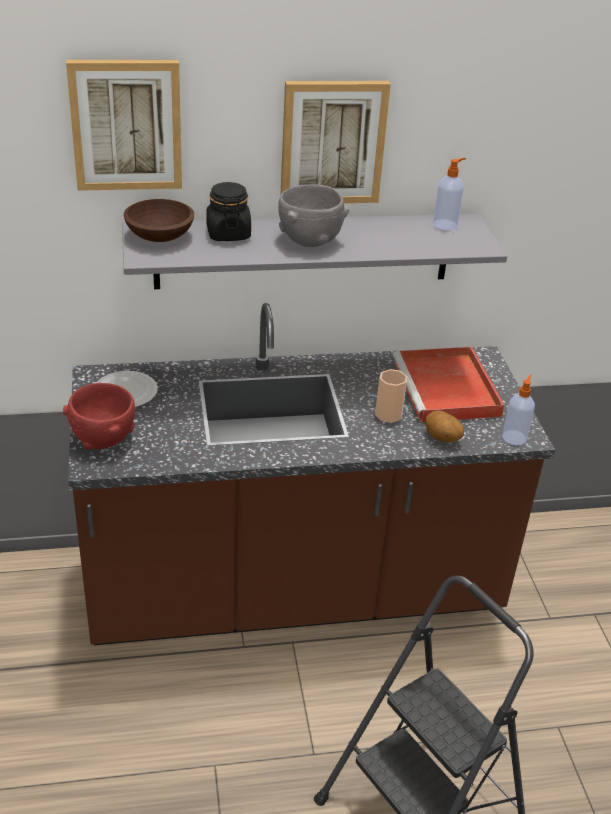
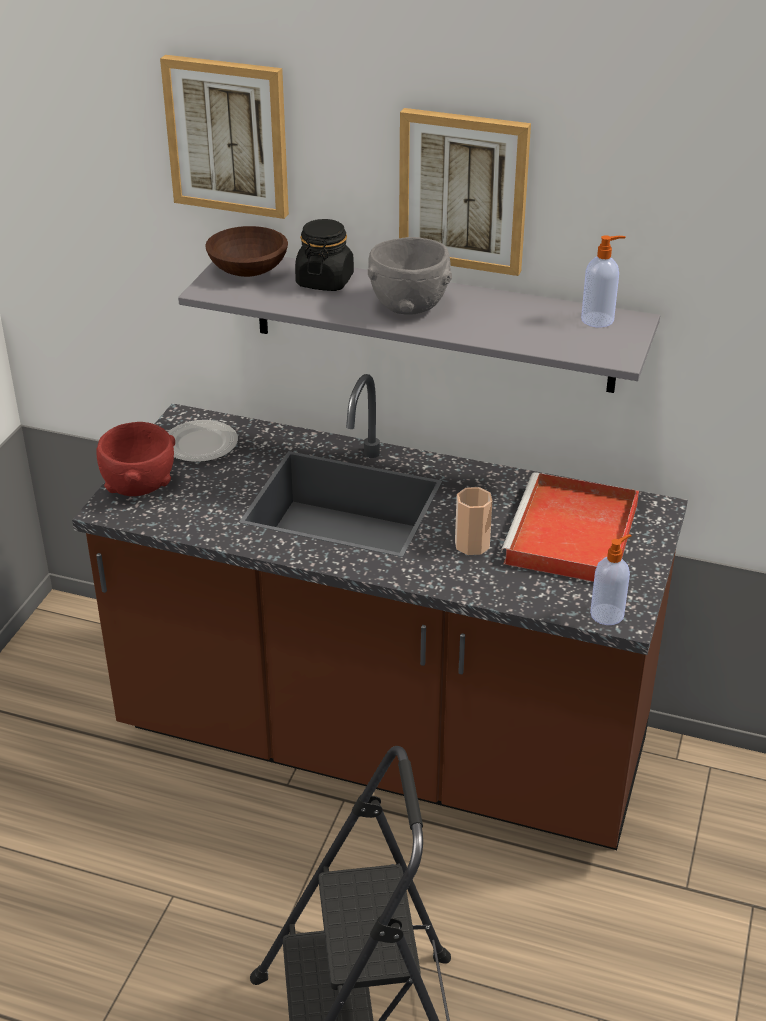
camera: 30 degrees right, 0 degrees up
potato [425,411,464,443] -> none

